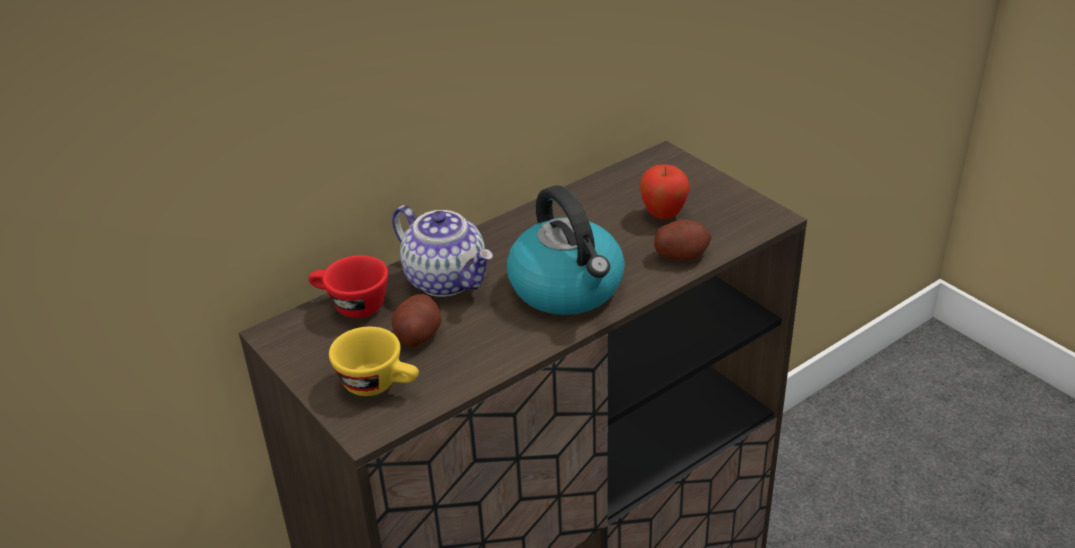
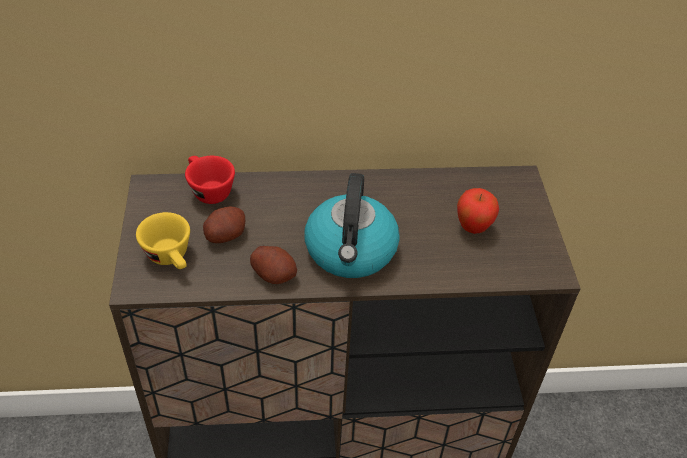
camera: 30 degrees right, 10 degrees up
teapot [392,205,493,297] -> none
potato [654,219,712,260] -> potato moved to [250,246,297,284]

